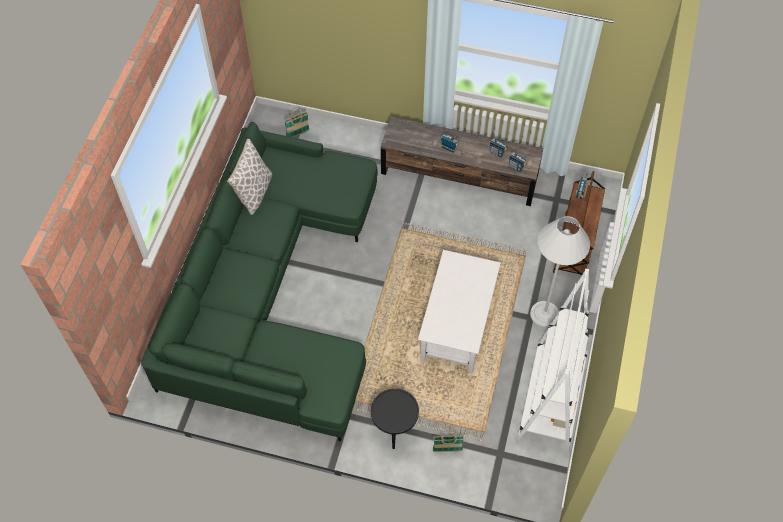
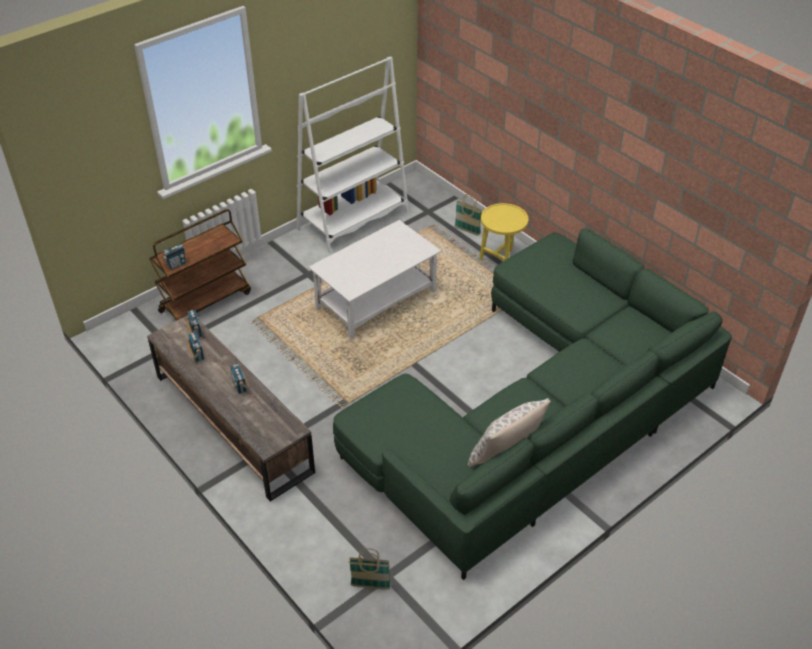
camera: 145 degrees left, 15 degrees down
black side table [371,388,419,449] -> yellow side table [479,203,528,261]
white floor lamp [530,216,590,328] -> none

